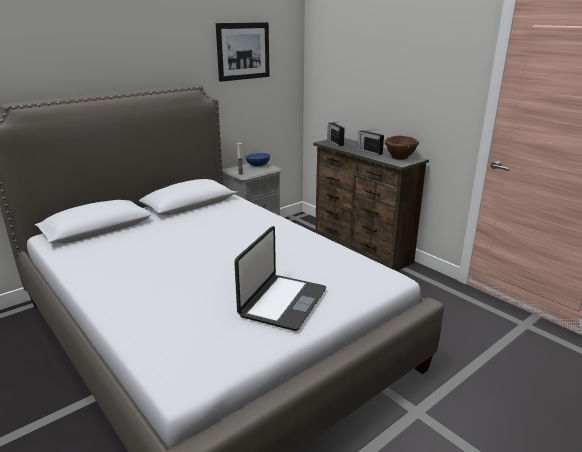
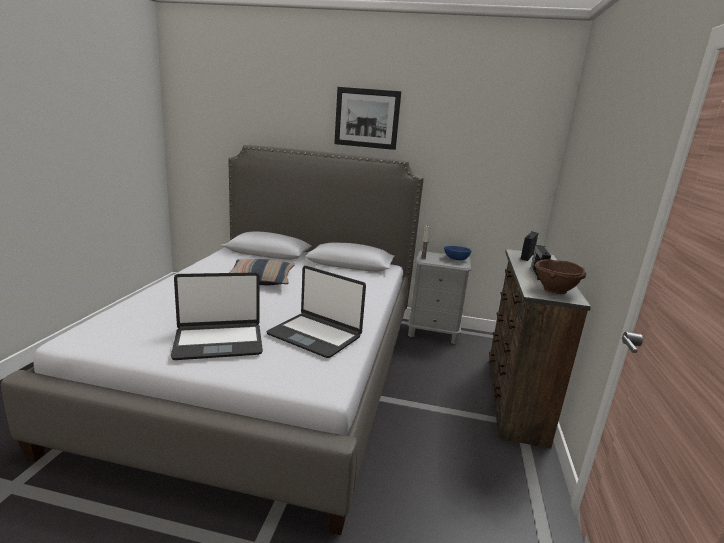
camera: 50 degrees right, 5 degrees down
picture [216,22,270,82] -> picture moved to [334,87,401,150]
none -> pillow [229,259,295,285]
none -> laptop [267,266,366,358]

